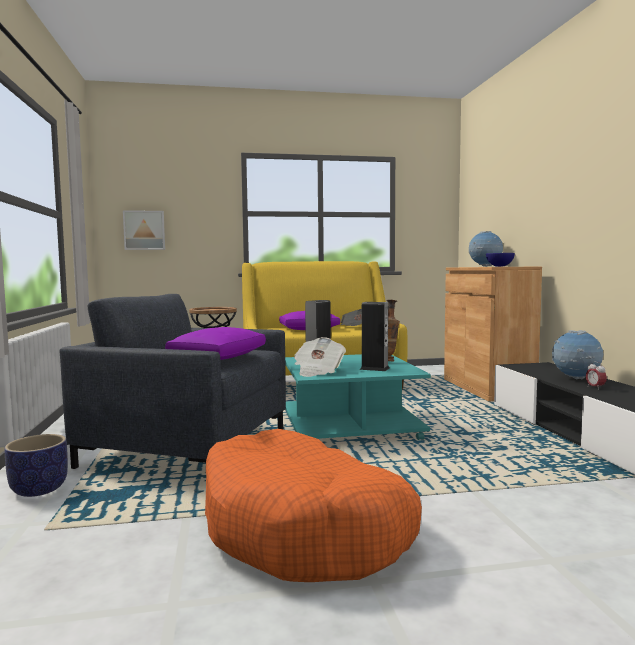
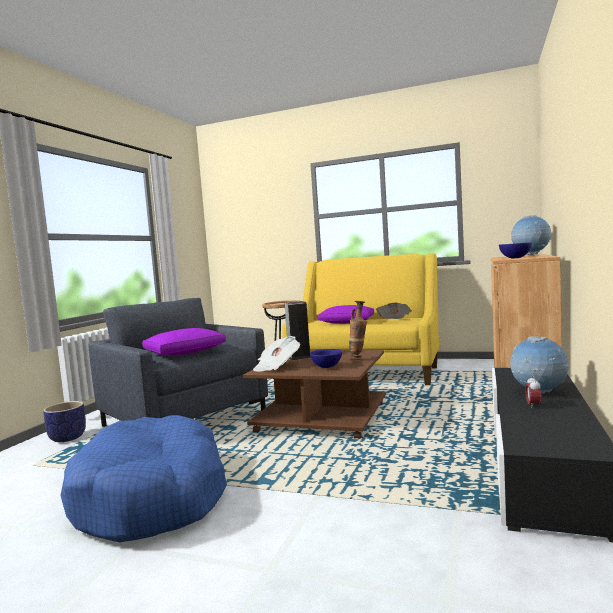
camera: 30 degrees right, 0 degrees up
picture [123,210,165,250] -> none
orange dog bed [205,429,422,582] -> blue dog bed [60,415,227,542]
turquoise coffee table [285,354,431,440] -> brown coffee table [243,350,386,439]
speaker [360,302,389,371] -> blue bowl [310,349,342,368]

